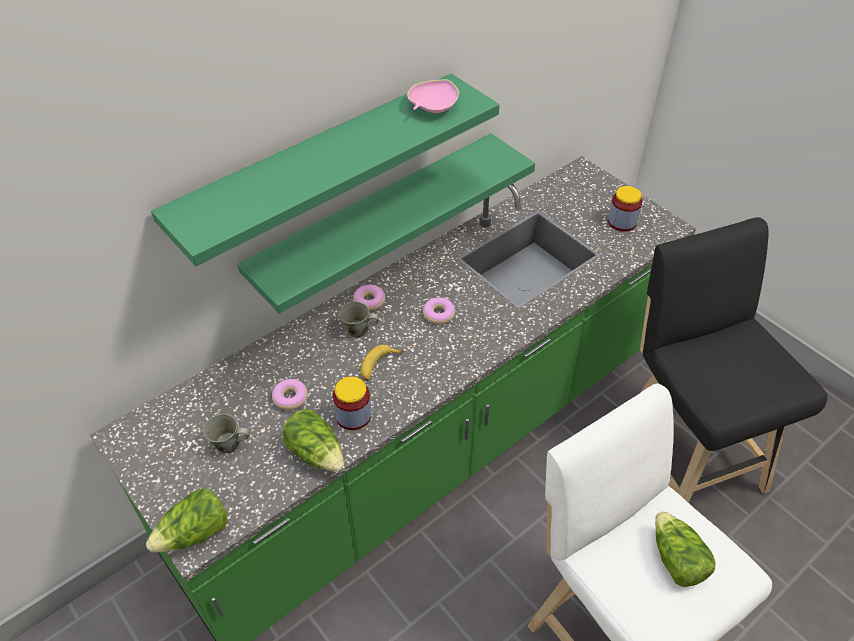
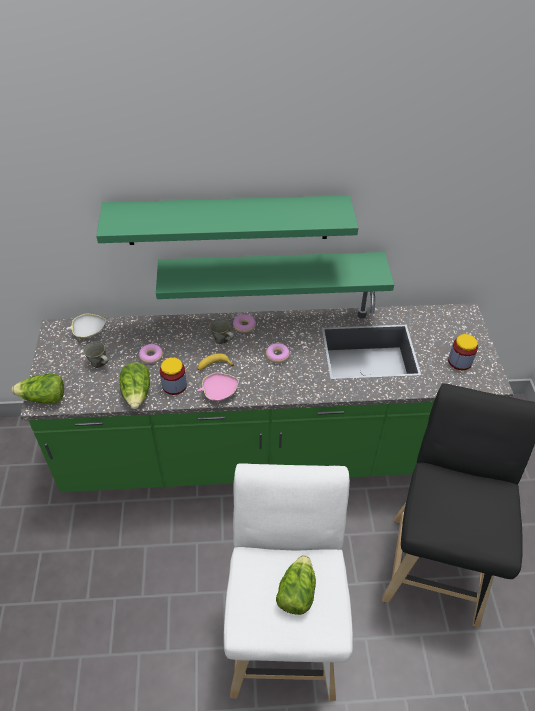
camera: 35 degrees right, 0 degrees up
pink bowl [407,79,459,113] -> pink bowl moved to [197,372,239,401]
none -> white bowl [66,314,106,338]

